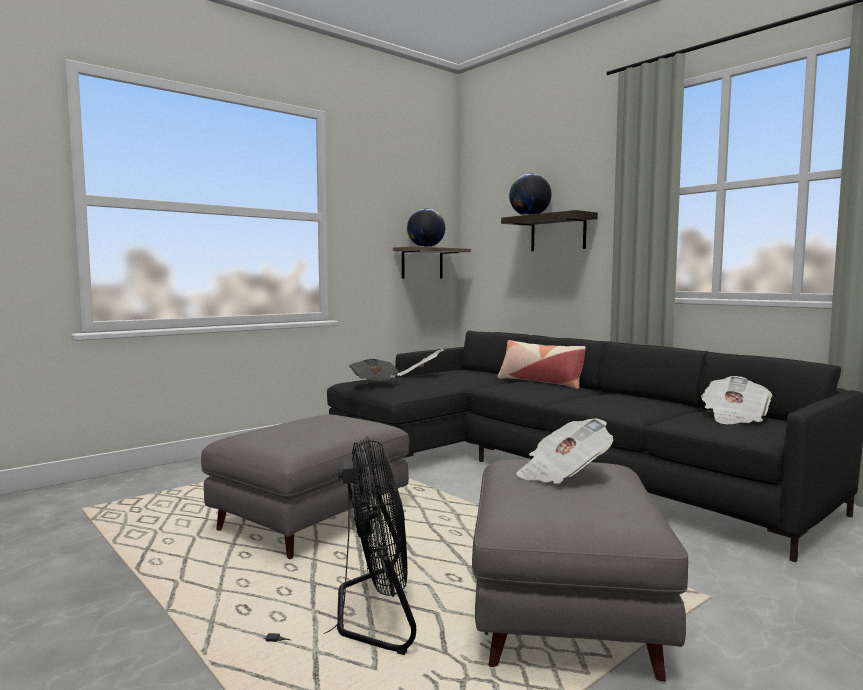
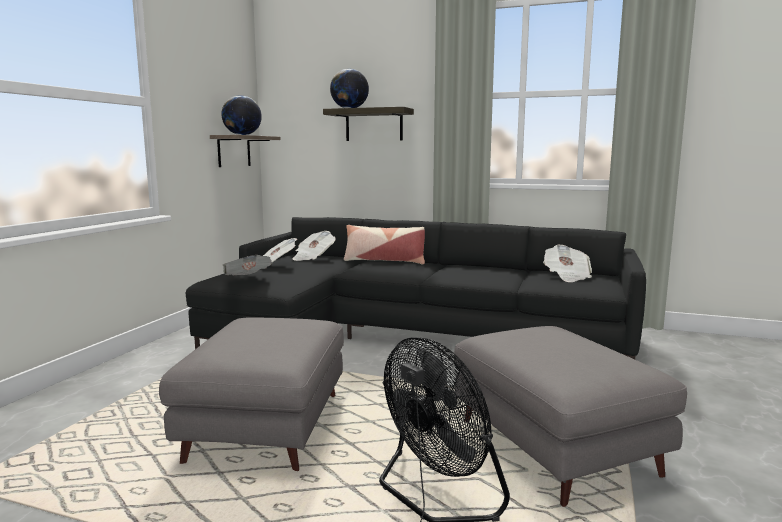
camera: 30 degrees left, 5 degrees up
newspaper [516,418,613,484] -> newspaper moved to [292,231,336,261]

